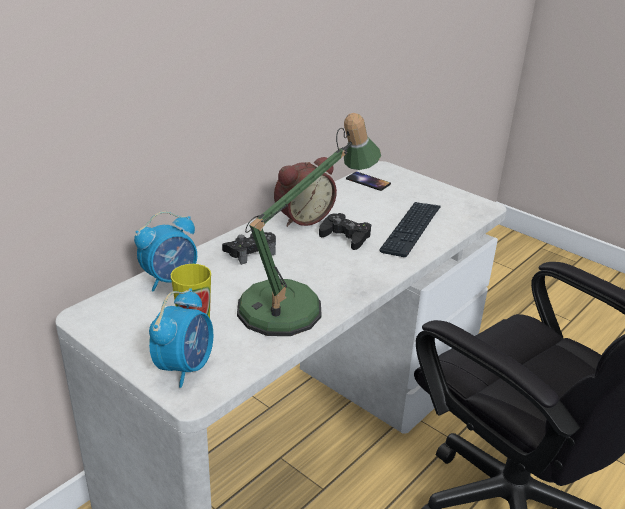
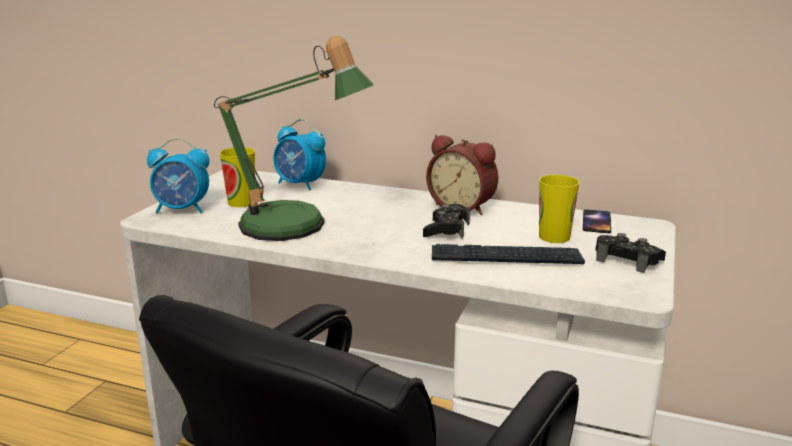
camera: 70 degrees right, 10 degrees down
black game controller [222,232,276,265] -> black game controller moved to [596,233,666,273]
none -> cup [539,175,580,243]

